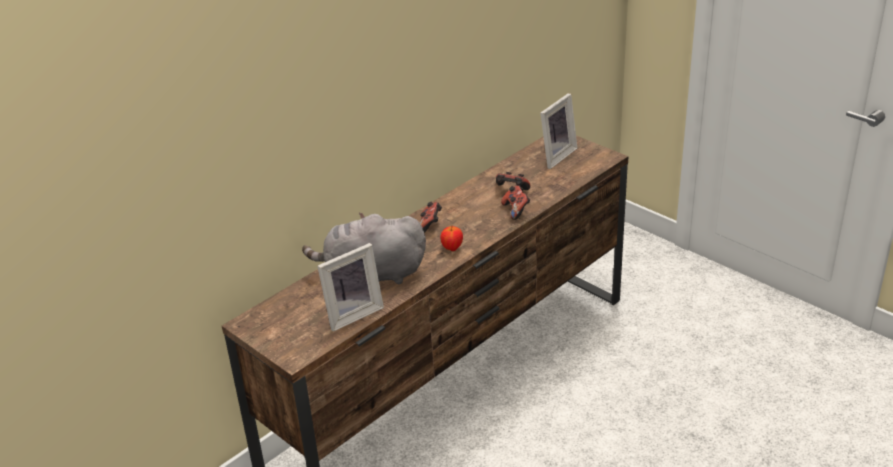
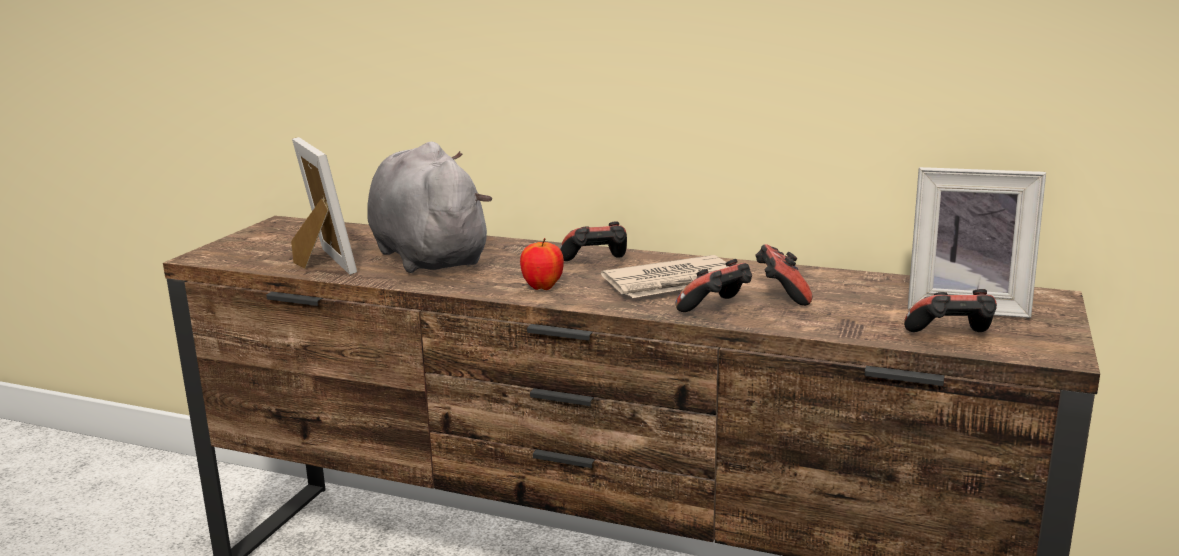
camera: 65 degrees right, 15 degrees down
picture frame [317,243,384,332] -> picture frame turned 150 degrees counterclockwise [291,137,357,275]
none -> newspaper [601,255,745,298]
none -> game controller [904,289,997,332]

